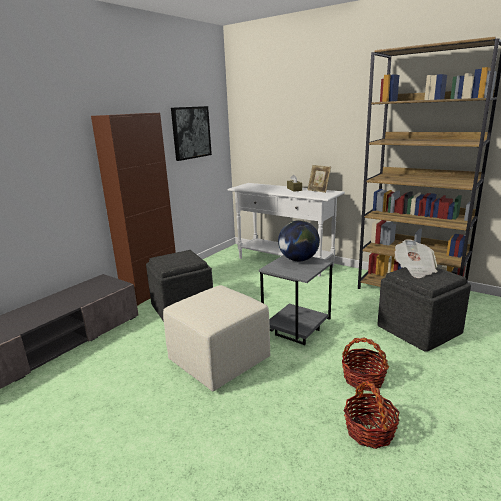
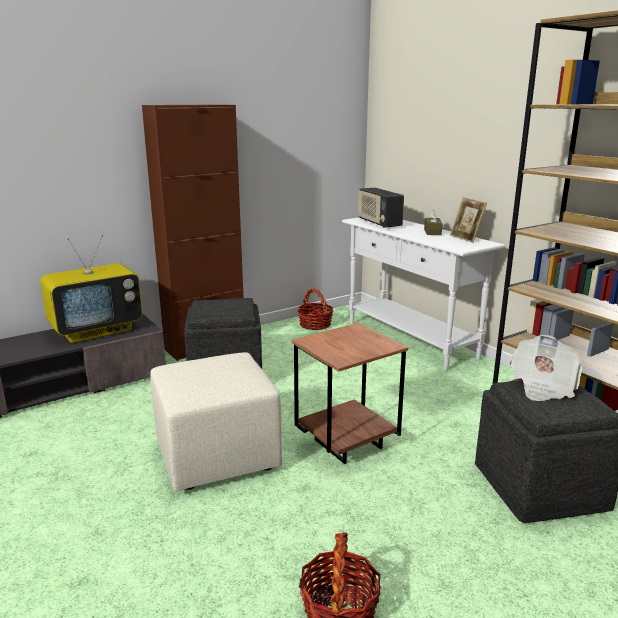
camera: 20 degrees right, 0 degrees up
picture [171,106,212,161] -> none
grey side table [259,255,334,345] -> brown side table [292,323,408,464]
globe [278,220,320,261] -> none
basket [342,337,389,391] -> basket moved to [298,288,333,330]
none -> television [40,235,143,343]
none -> radio [358,187,404,228]

